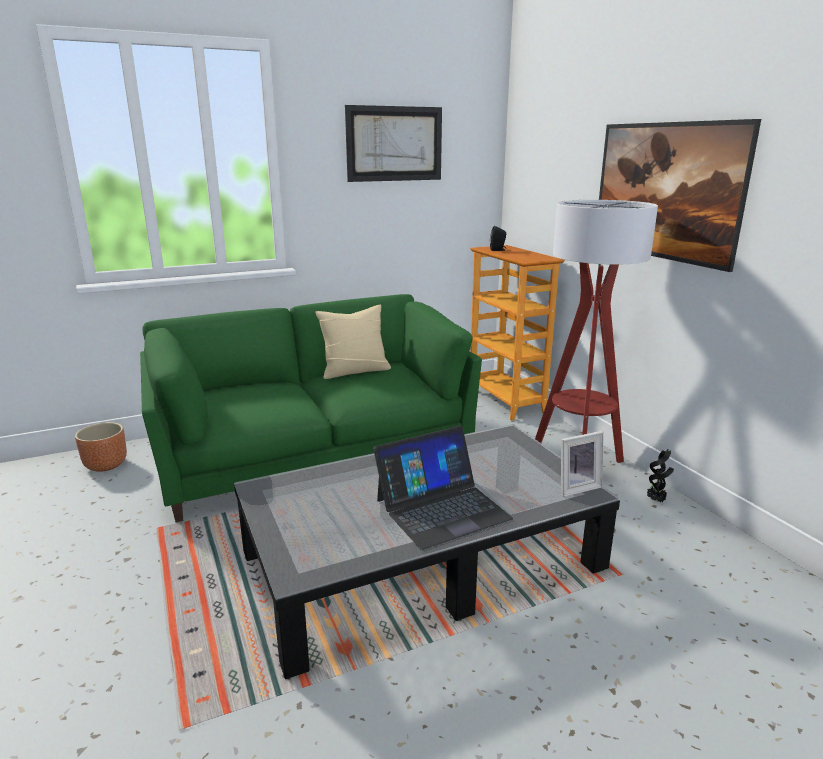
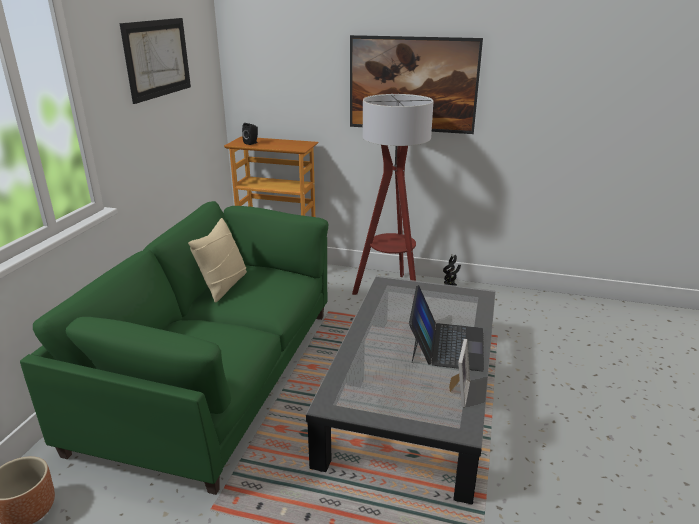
camera: 50 degrees left, 5 degrees up
picture frame [561,431,603,497] -> picture frame moved to [449,339,470,407]

